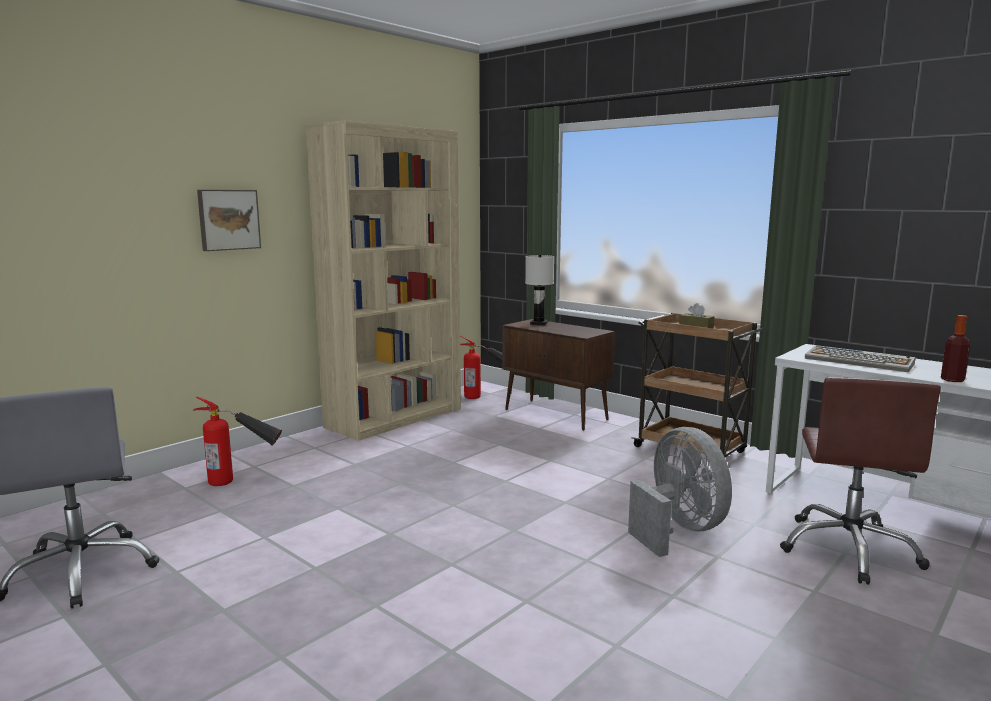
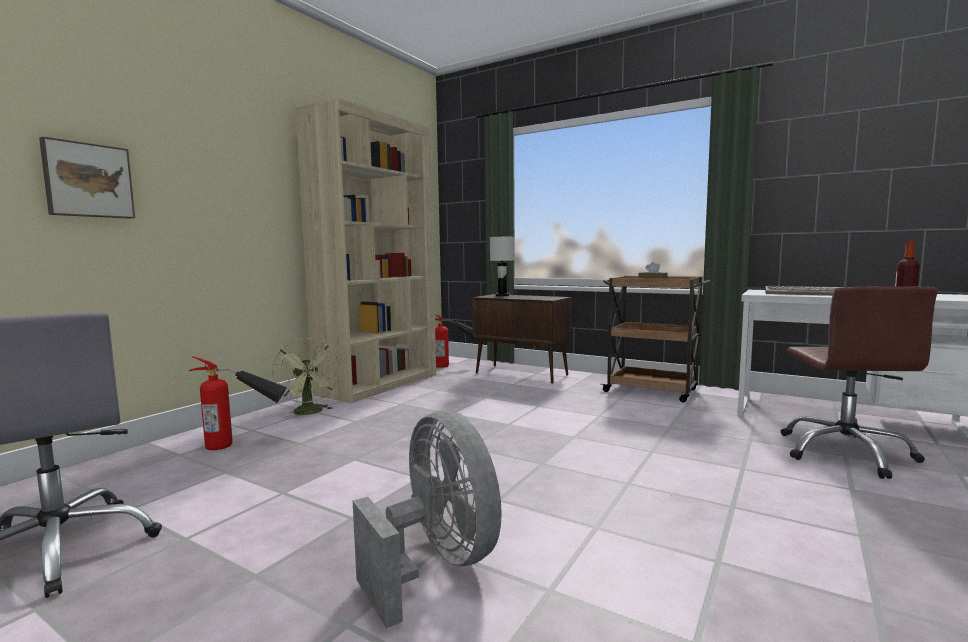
camera: 10 degrees left, 5 degrees down
picture [197,190,261,251] -> picture moved to [39,137,135,219]
grey fan [628,427,732,557] -> grey fan moved to [353,411,502,629]
none -> green fan [272,339,339,418]

